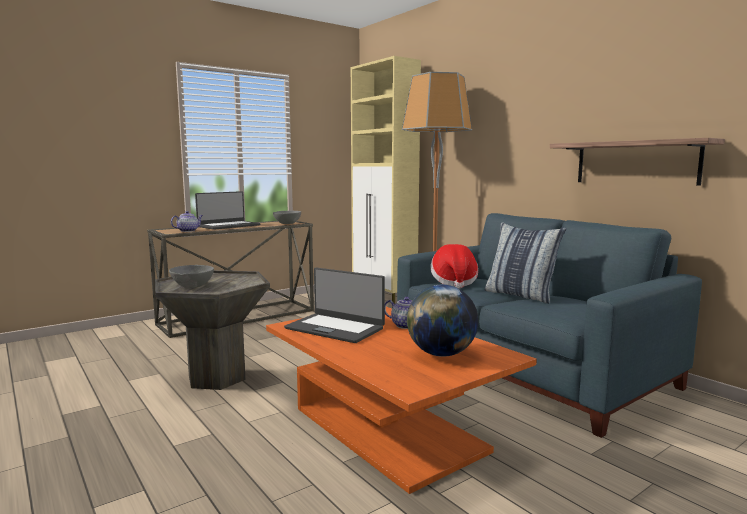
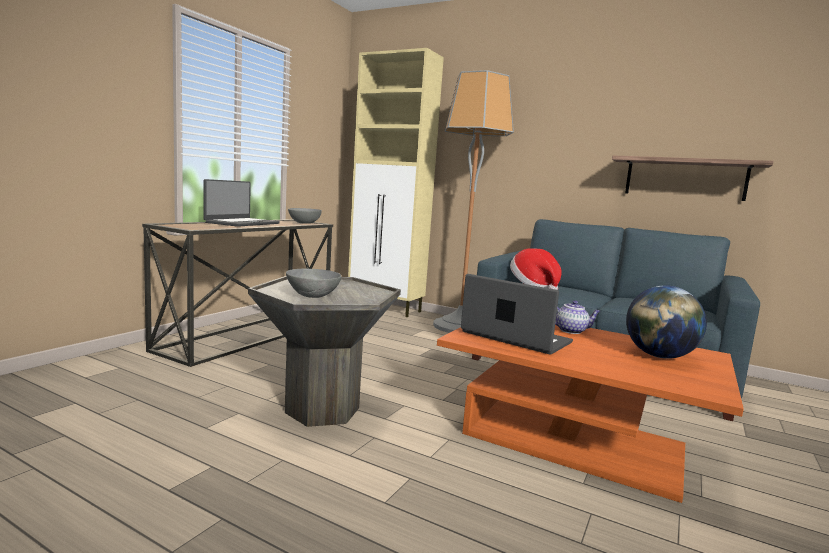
camera: 25 degrees left, 0 degrees up
teapot [171,211,203,232] -> none
laptop [284,268,385,343] -> laptop turned 150 degrees counterclockwise [461,274,573,355]
pillow [484,222,566,304] -> none

